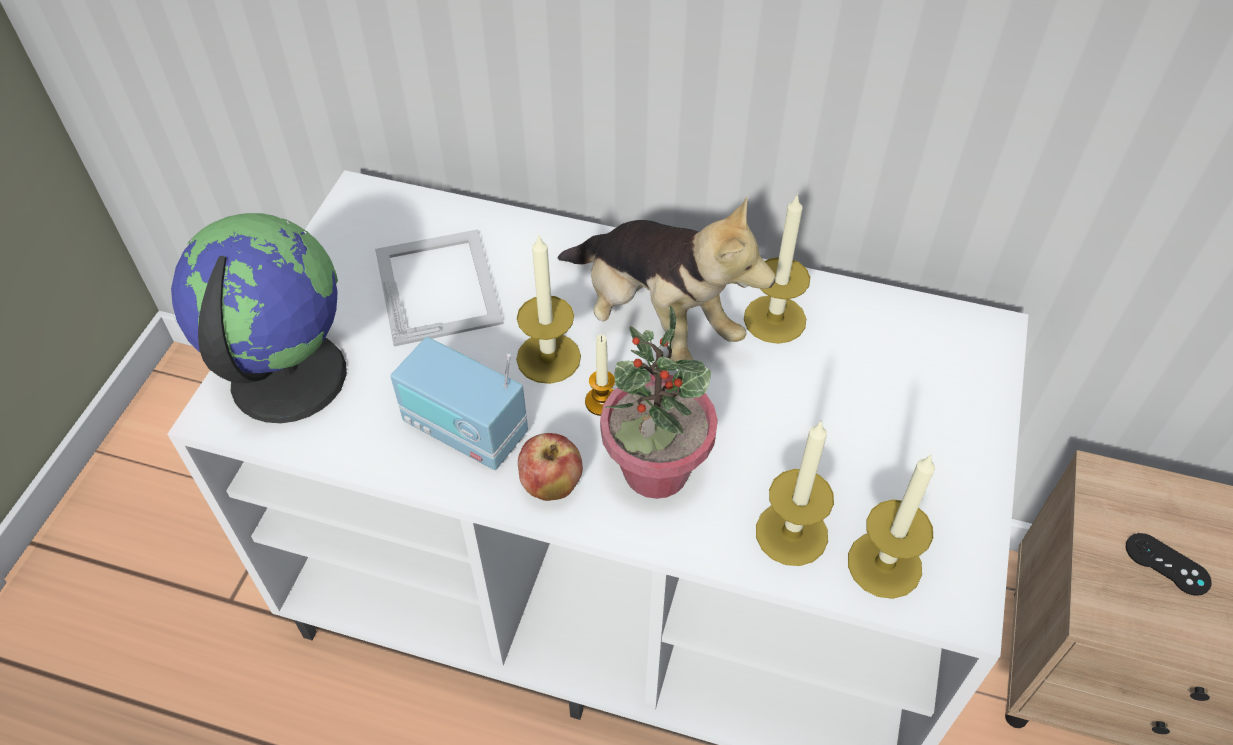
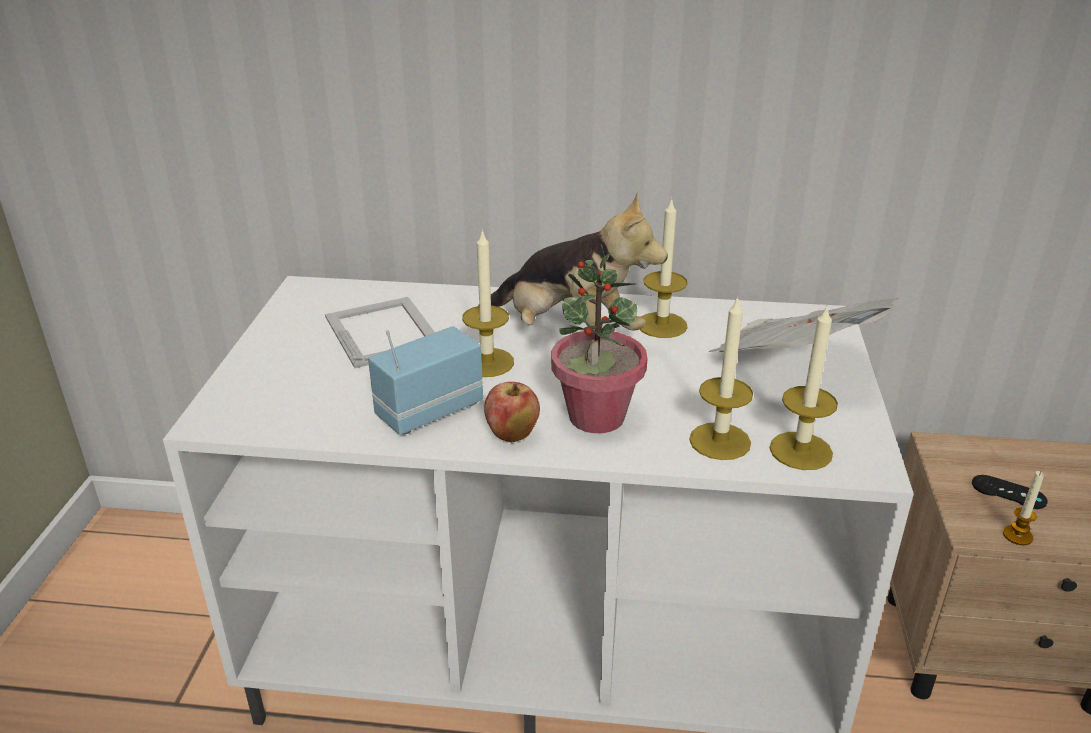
camera: 10 degrees left, 20 degrees down
globe [171,213,347,423] -> none
radio [391,337,528,470] -> radio turned 120 degrees clockwise [368,326,483,435]
candle [585,334,615,416] -> candle moved to [1003,471,1044,545]
none -> newspaper [709,298,899,353]

